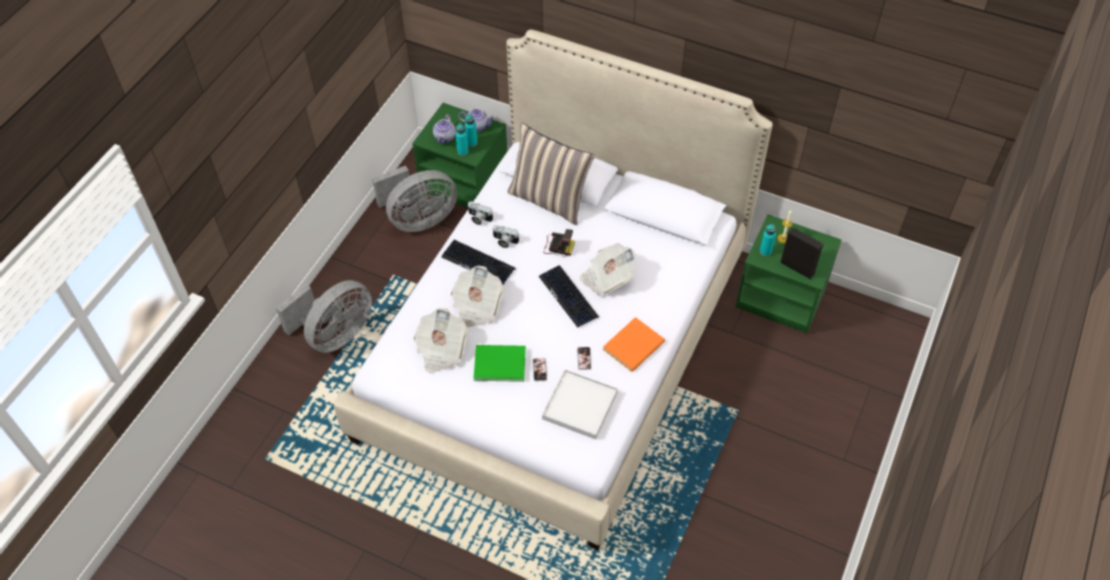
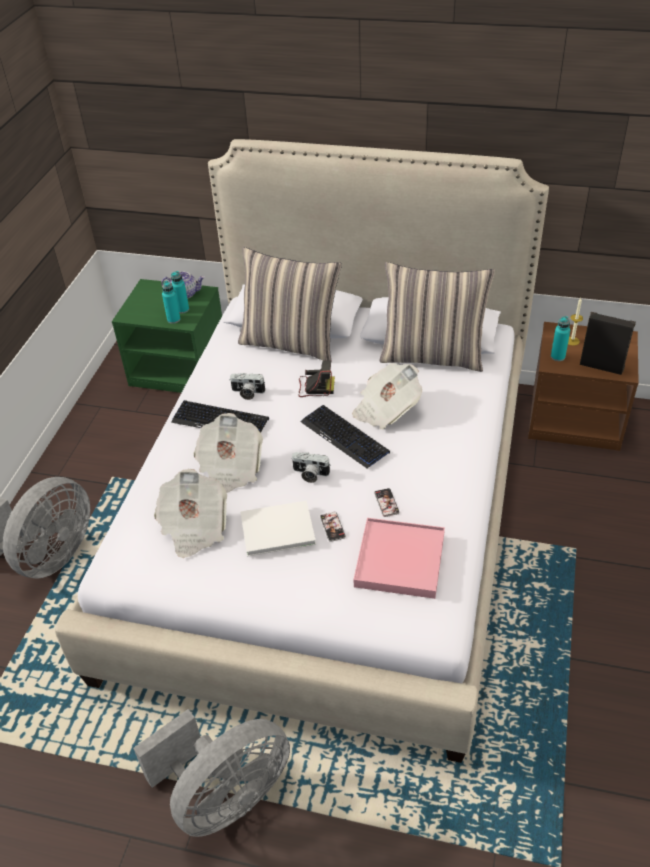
camera: 10 degrees left, 10 degrees down
grey fan [372,166,457,232] -> grey fan moved to [133,709,290,837]
teapot [433,114,456,144] -> none
camera [468,201,493,225] -> camera moved to [291,452,331,483]
green book [474,345,526,382] -> white book [240,501,316,557]
white tray [542,369,618,439] -> pink tray [353,518,445,599]
orange book [603,317,665,372] -> none
green nightstand [736,214,842,333] -> brown nightstand [528,322,639,451]
none -> pillow [379,262,495,372]

